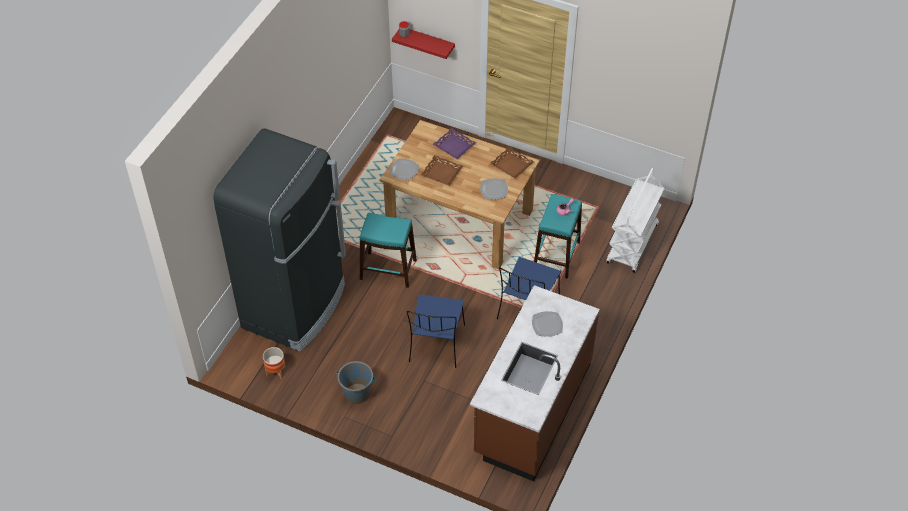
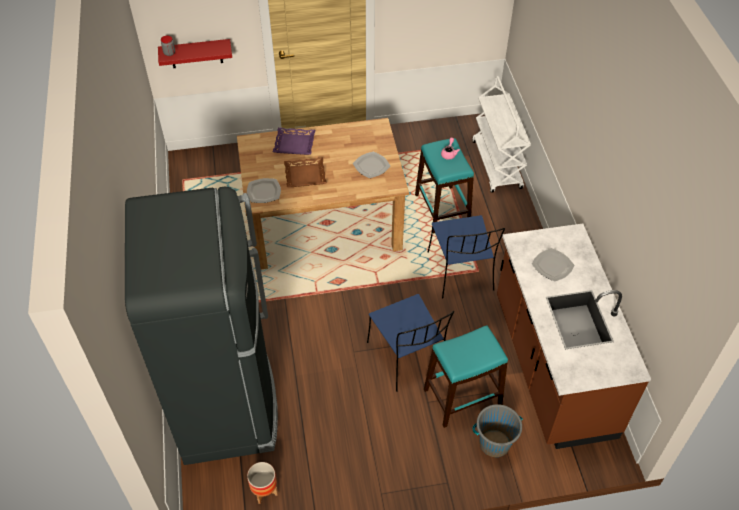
camera: 35 degrees left, 0 degrees up
grey bucket [336,361,376,404] -> grey bucket moved to [473,404,523,457]
turquoise stool [359,213,417,288] -> turquoise stool moved to [424,325,508,428]
brown tray [490,146,534,179] -> none

